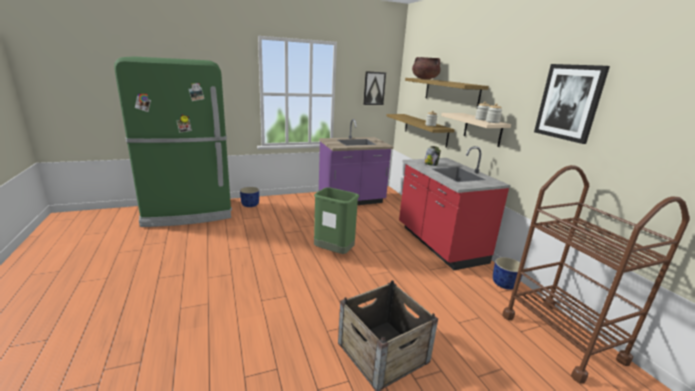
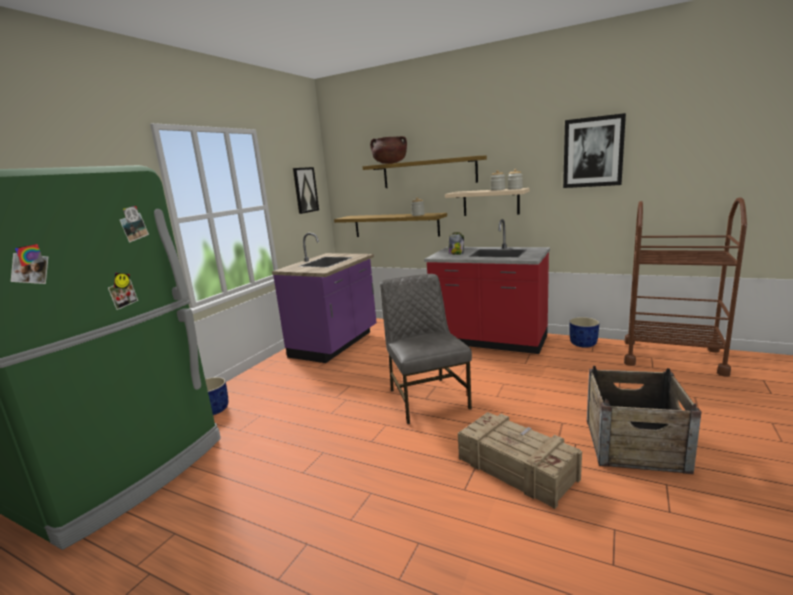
camera: 40 degrees left, 5 degrees down
green trash can [314,187,359,254] -> grey chair [380,274,472,424]
none -> crate [458,412,582,509]

